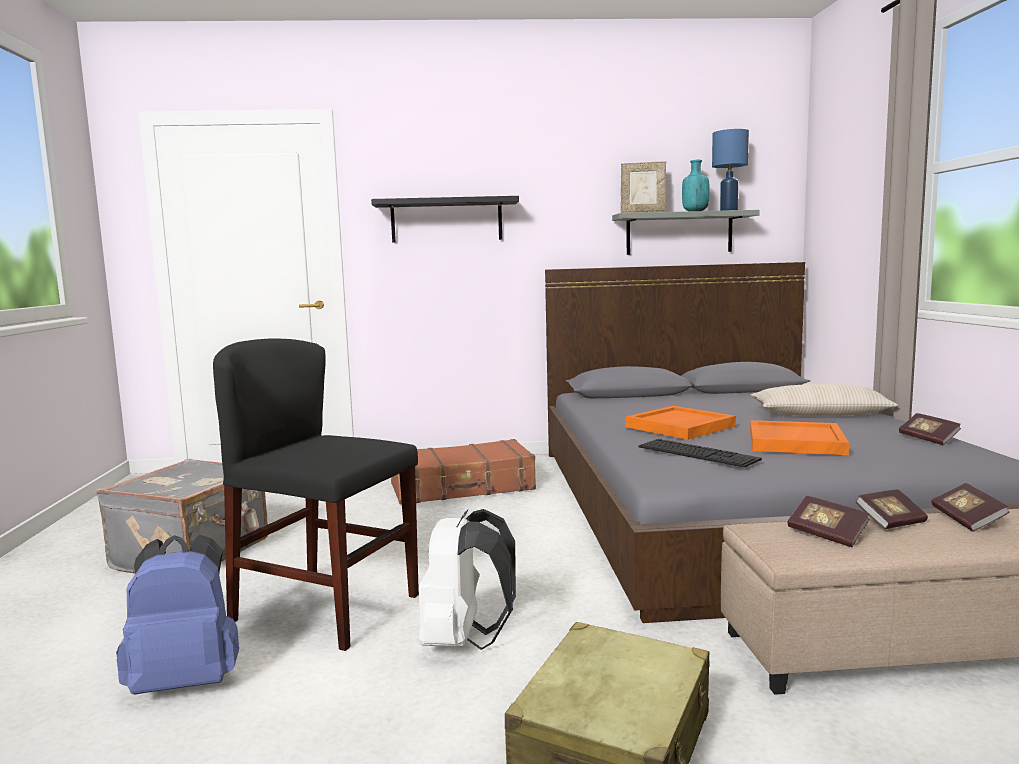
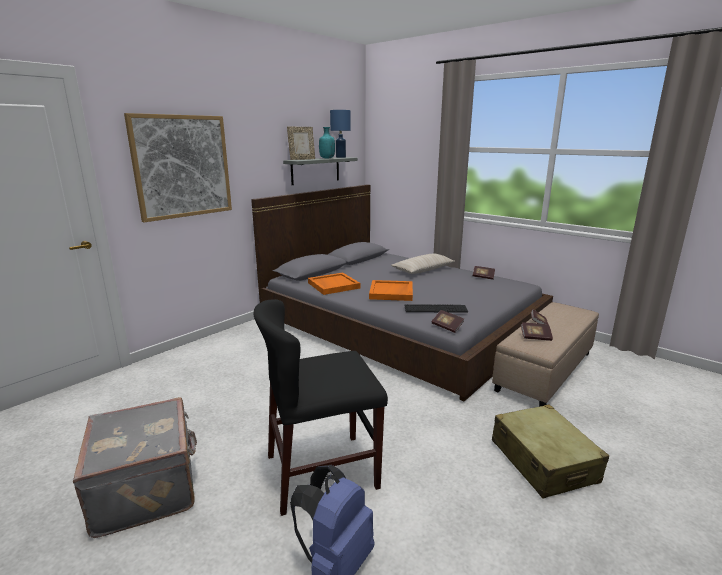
camera: 45 degrees left, 10 degrees up
black shelf [371,196,519,242] -> picture [124,113,232,222]
brown suitcase [391,439,536,505] -> none
white backpack [418,509,516,650] -> none
orange tray [750,420,849,455] -> orange tray moved to [308,273,360,295]
book [931,483,1009,531] -> book moved to [431,310,464,333]

